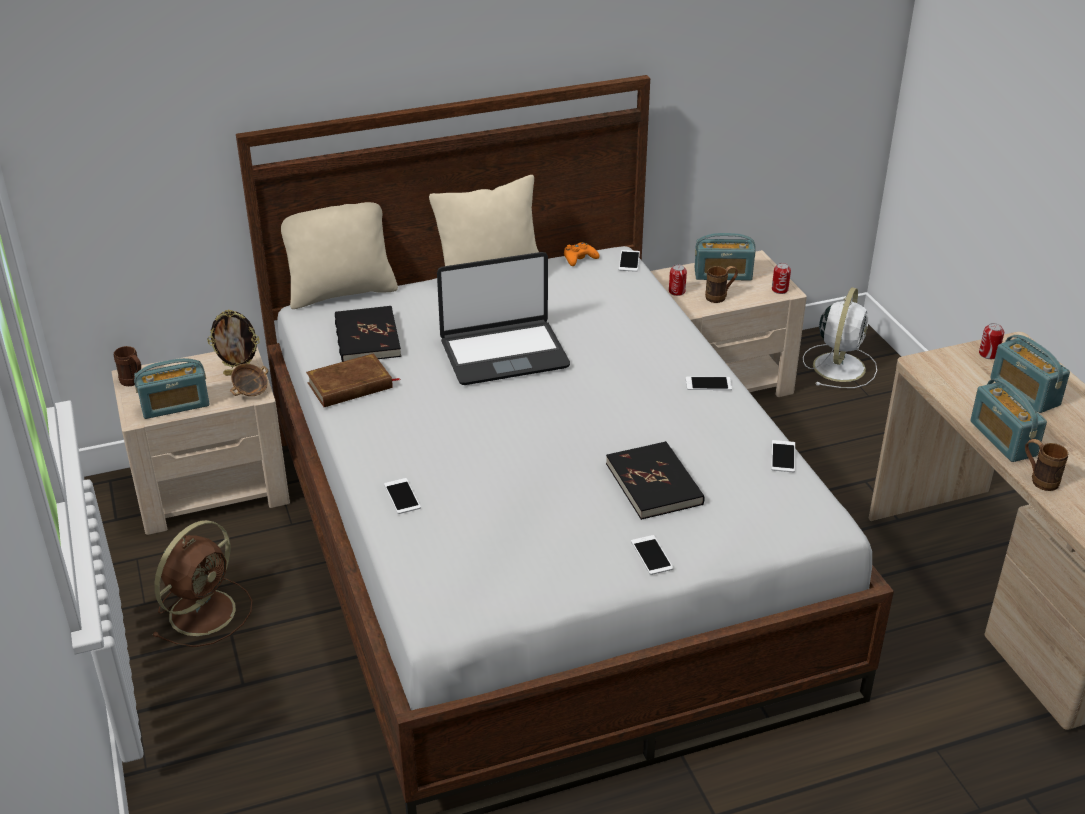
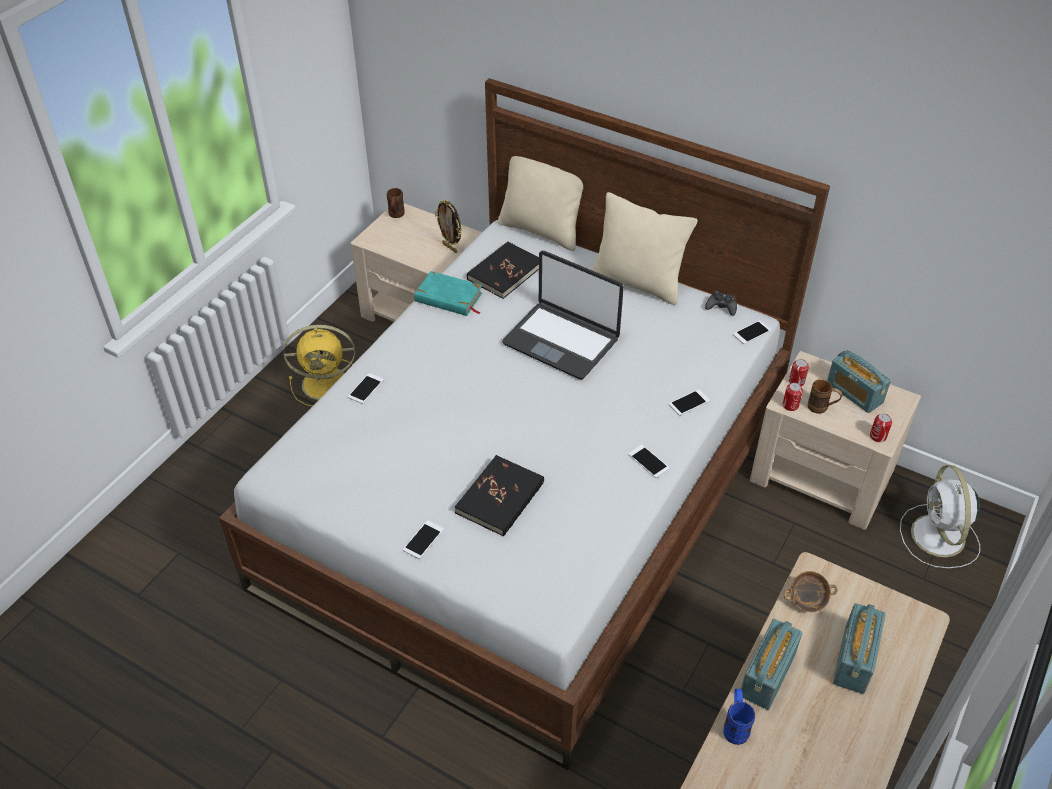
camera: 50 degrees right, 10 degrees up
radio [134,358,209,419] -> none
brown fan [152,520,252,647] -> yellow fan [284,325,355,406]
bowl [230,364,268,396] -> bowl moved to [783,571,837,613]
brown book [306,353,400,407] -> turquoise book [414,271,482,316]
orange game controller [564,242,599,266] -> black game controller [705,291,737,316]
phone [771,440,795,472] -> phone moved to [669,389,710,416]
white fan [803,287,877,388] -> white fan turned 105 degrees clockwise [900,465,980,568]
can [979,323,1004,359] -> can moved to [783,383,803,411]
brown mug [1025,439,1068,491] -> blue mug [723,689,755,745]

